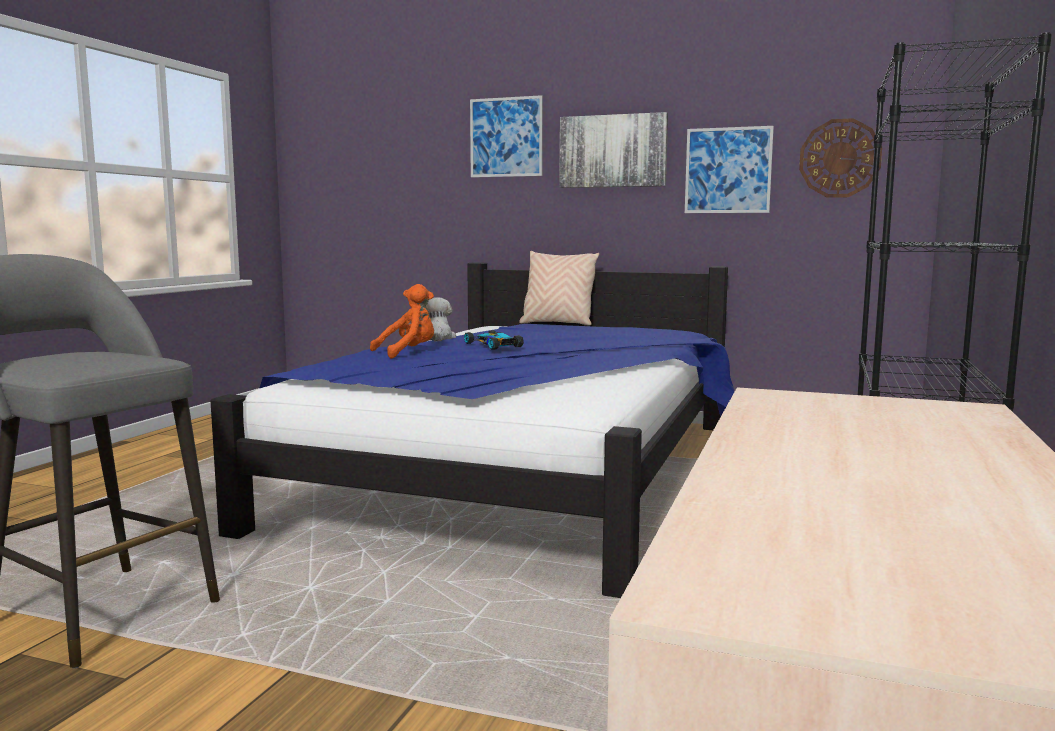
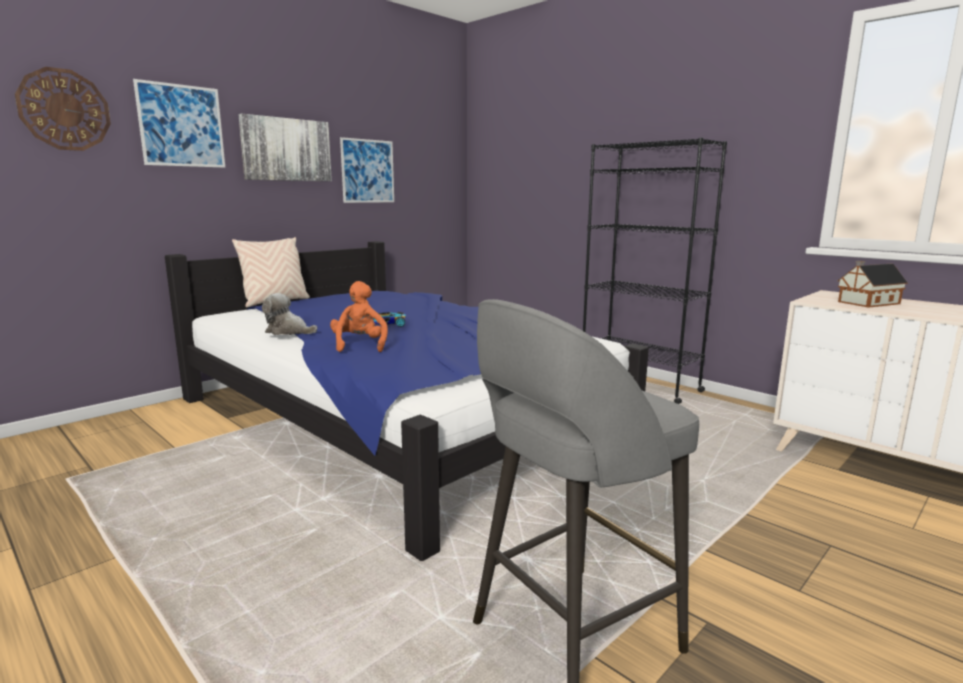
camera: 65 degrees left, 5 degrees up
wall clock [799,118,882,198] -> wall clock moved to [15,67,111,151]
none -> toy house [838,261,908,308]

